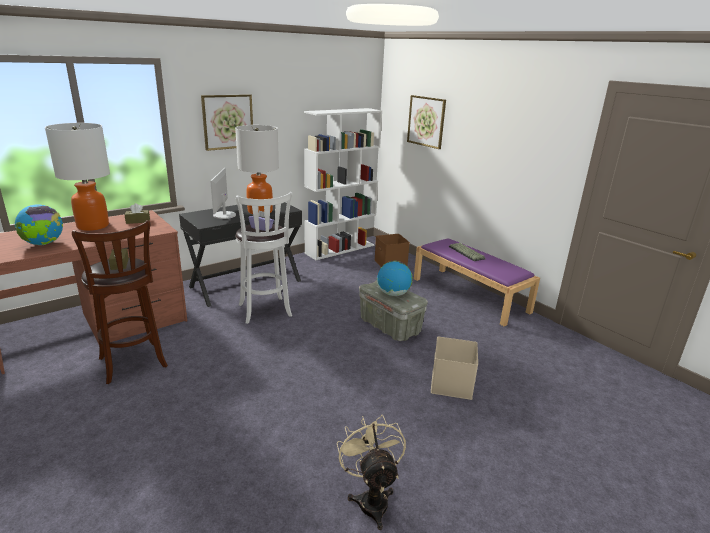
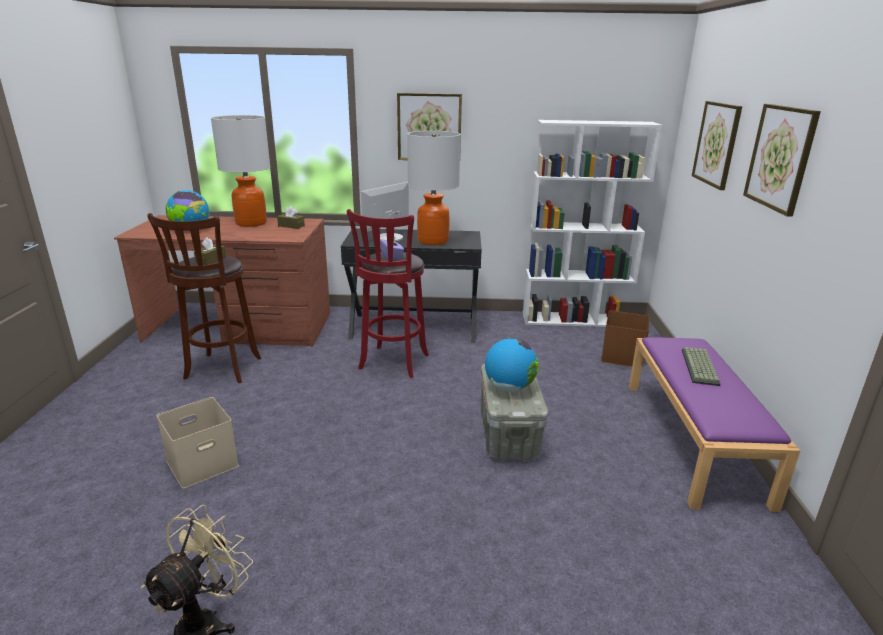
camera: 40 degrees right, 0 degrees up
white stool [235,192,293,324] -> red stool [347,209,429,378]
beige storage box [431,337,478,400] -> beige storage box moved to [156,397,239,489]
none -> picture [743,104,821,217]

